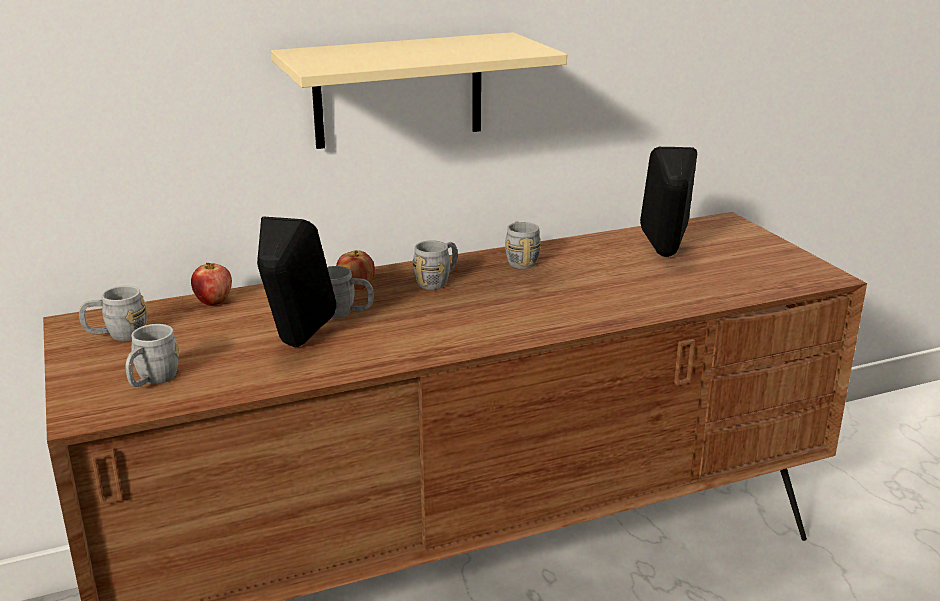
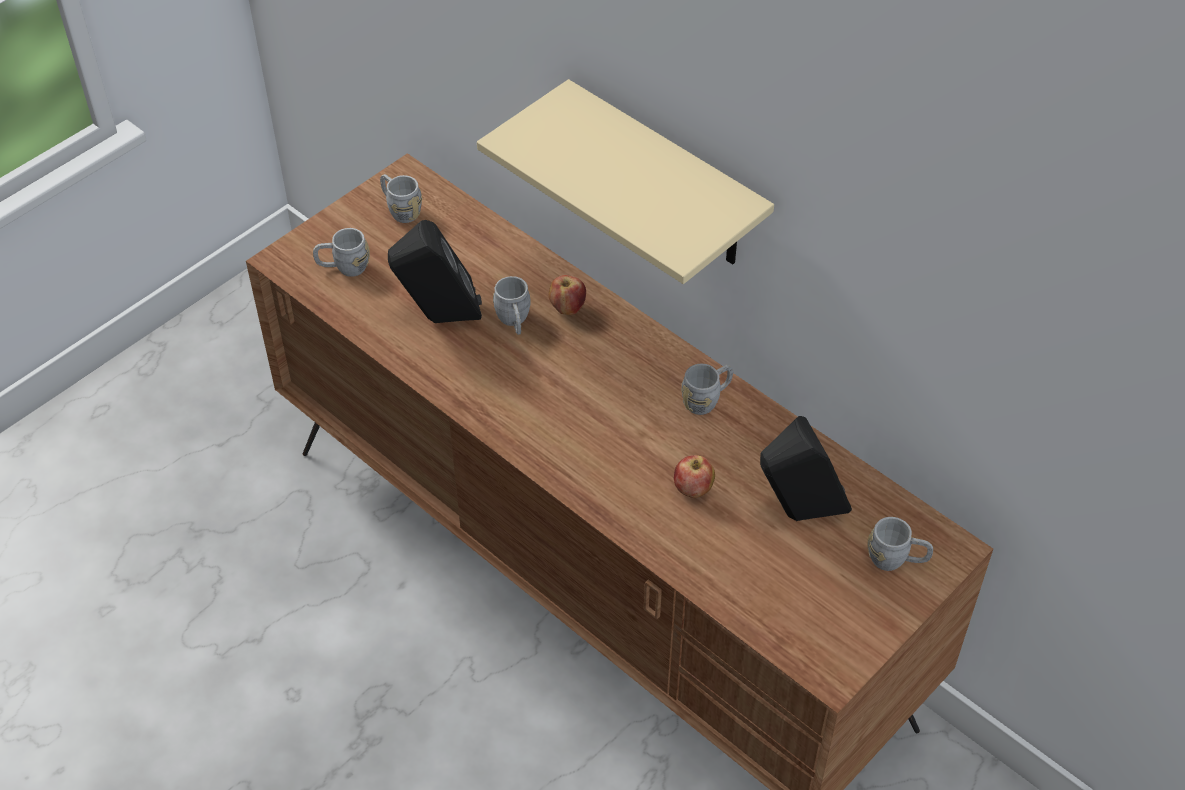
camera: 65 degrees right, 25 degrees up
apple [191,263,232,306] -> apple moved to [674,455,715,498]
grey mug [413,240,457,290] -> grey mug moved to [868,517,933,571]

